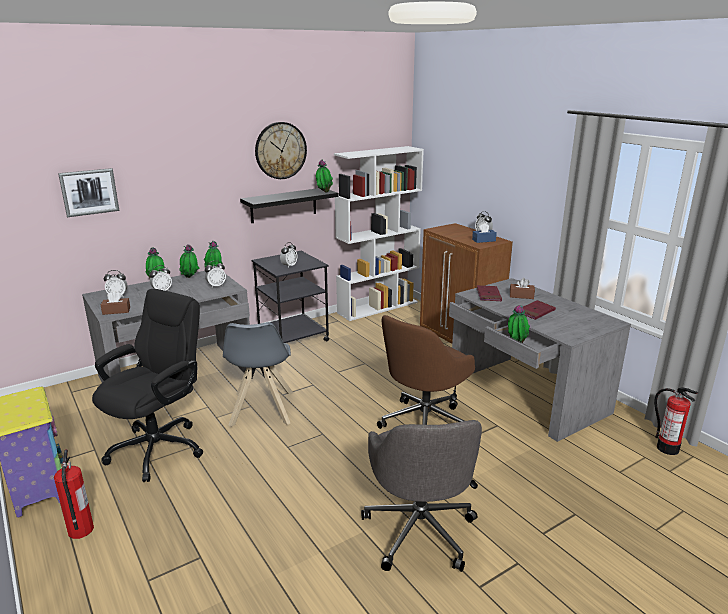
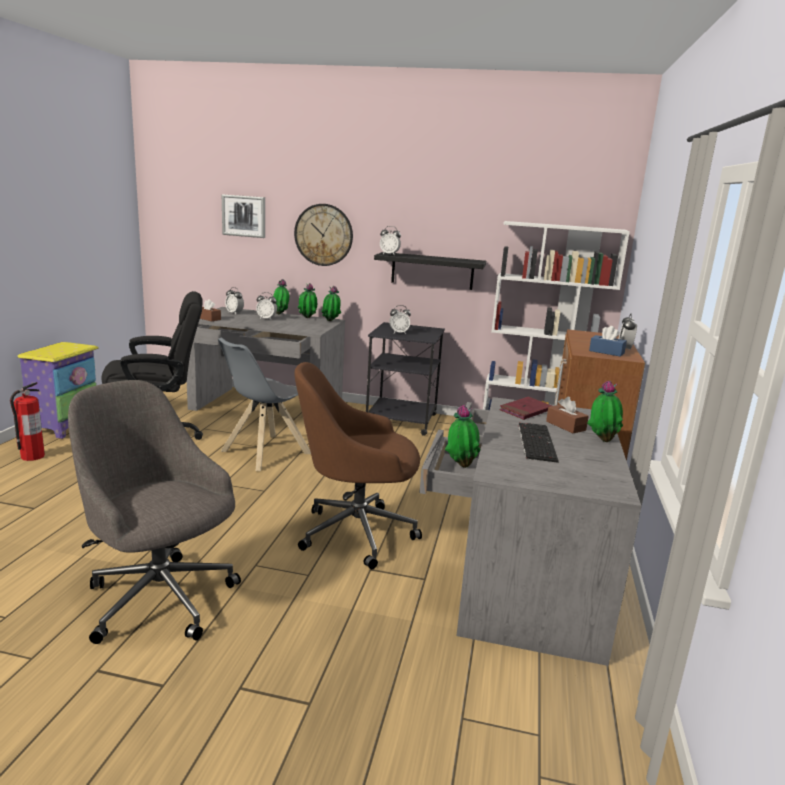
camera: 45 degrees right, 5 degrees down
alarm clock [205,261,226,288] -> alarm clock moved to [380,226,401,255]
wall clock [255,122,307,179] -> wall clock moved to [294,204,353,266]
potted plant [316,160,333,193] -> potted plant moved to [587,381,623,442]
grey office chair [361,420,482,572] -> grey office chair turned 90 degrees clockwise [68,380,241,644]
red book [523,300,556,320] -> keyboard [518,423,559,463]
fire extinguisher [654,387,698,455] -> none

